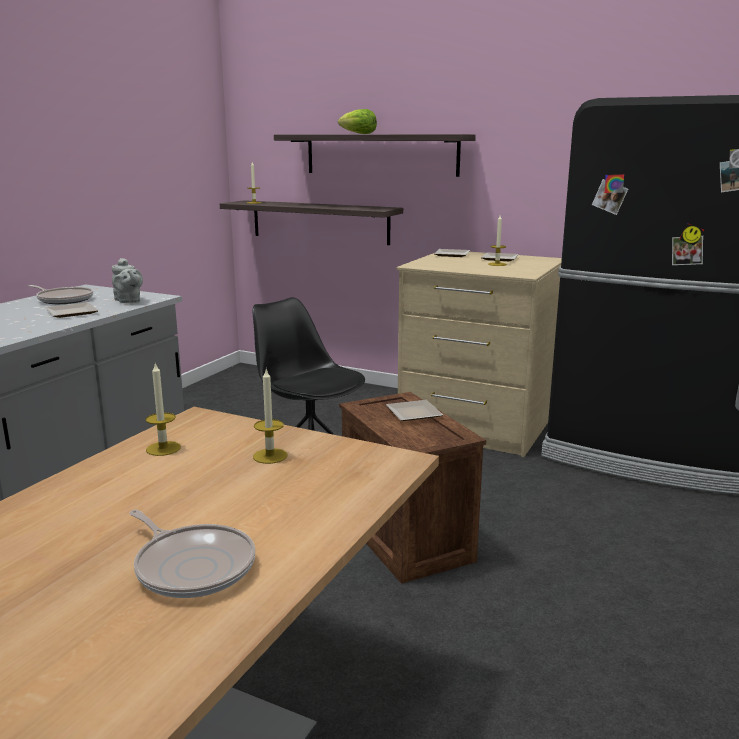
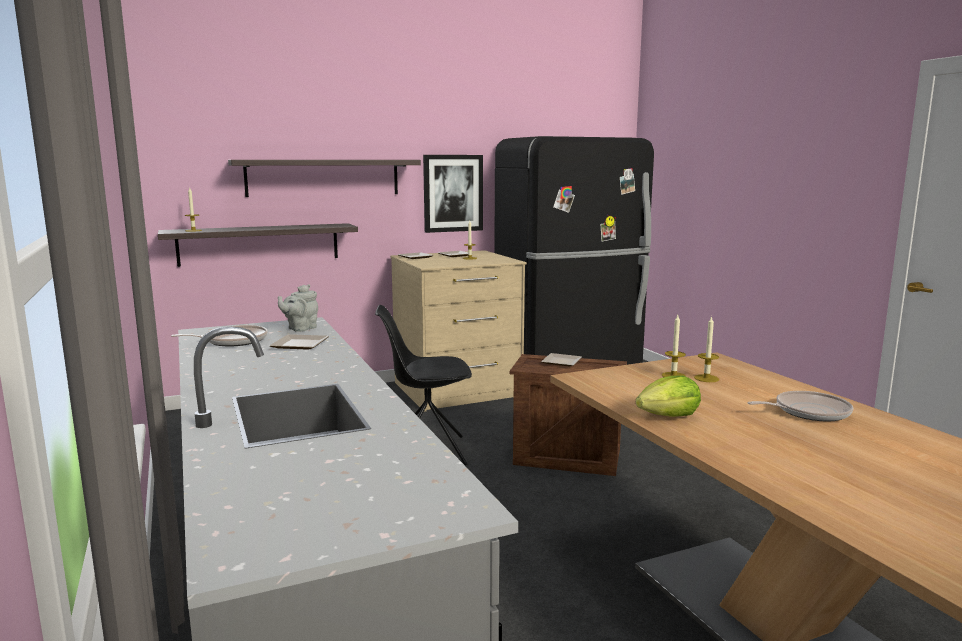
camera: 50 degrees left, 5 degrees down
grey teapot [112,258,143,303] -> grey teapot turned 120 degrees clockwise [278,284,318,332]
candle [145,362,181,456] -> candle moved to [694,316,719,382]
lettuce [338,109,377,134] -> lettuce moved to [636,376,701,417]
none -> picture [423,155,483,233]

